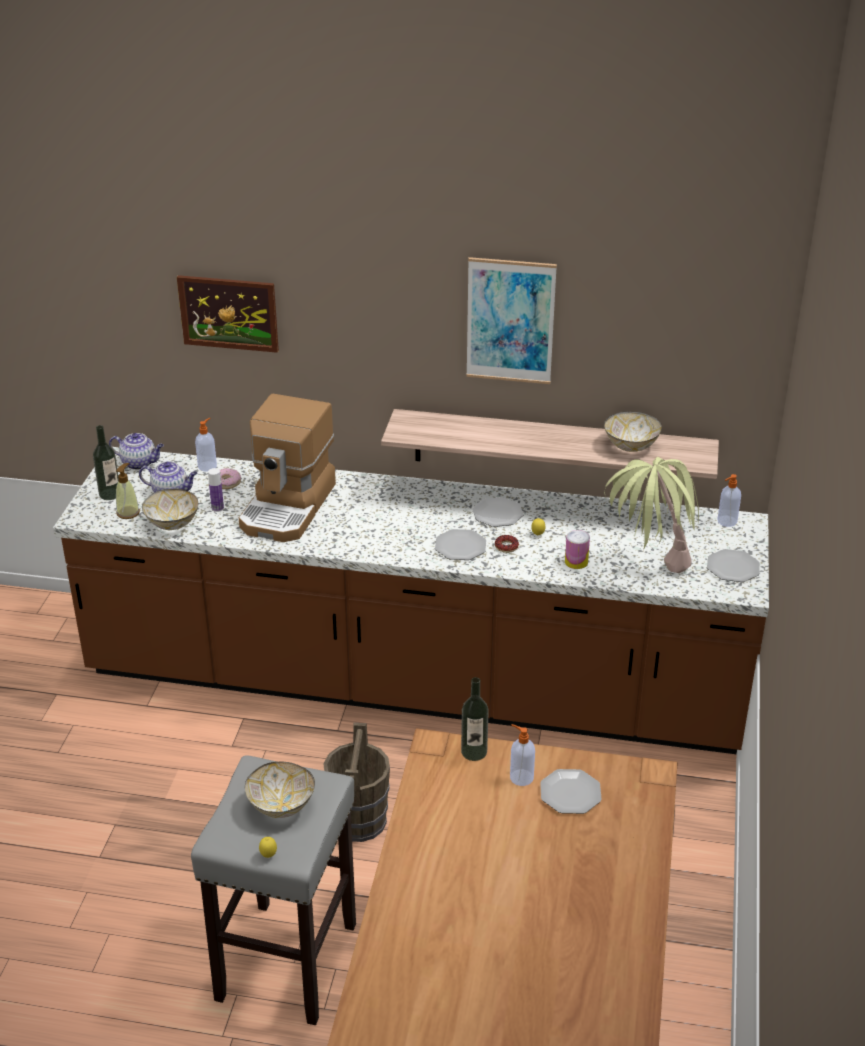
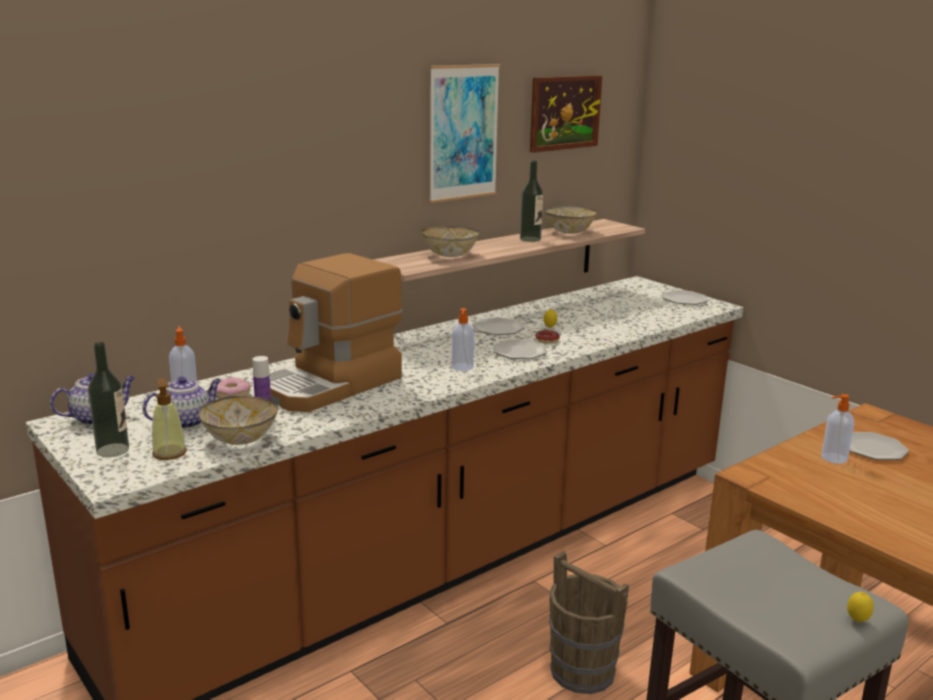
camera: 50 degrees left, 15 degrees down
picture [177,275,279,353] -> picture moved to [530,75,602,153]
coffee machine [239,394,336,542] -> coffee machine turned 75 degrees clockwise [270,253,402,412]
bowl [245,762,315,818] -> bowl moved to [422,226,480,257]
bottle [461,677,489,761] -> bottle moved to [520,160,543,242]
can [565,530,590,569] -> none
potted plant [604,457,699,573] -> none
soap dispenser [717,474,741,527] -> soap dispenser moved to [451,308,474,371]

